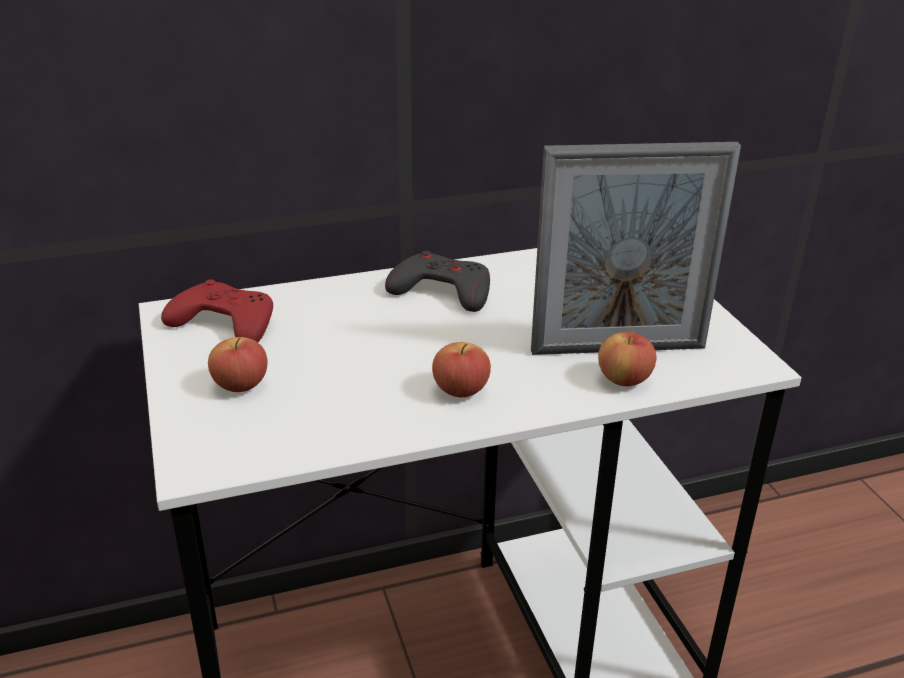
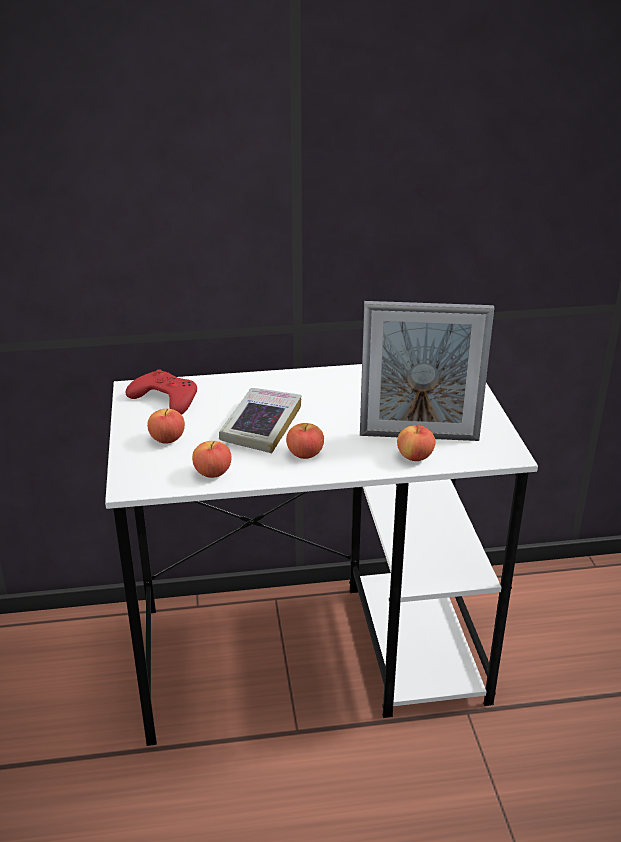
camera: 10 degrees right, 0 degrees up
grey game controller [385,251,490,312] -> none
none -> apple [192,441,232,478]
none -> book [219,388,302,453]

